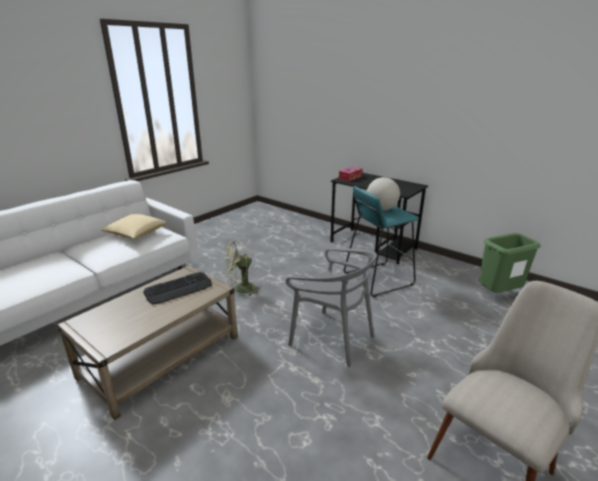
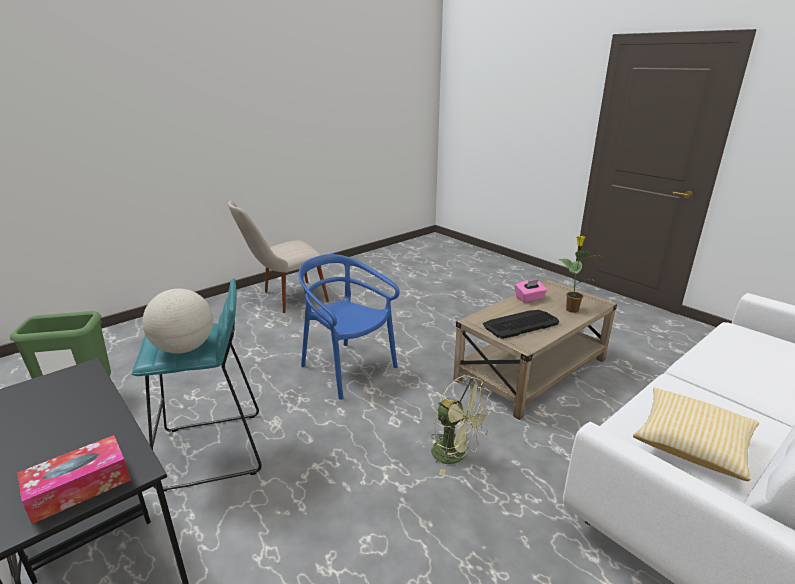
camera: 170 degrees left, 0 degrees up
green fan [222,240,261,296] -> green fan turned 60 degrees clockwise [431,376,492,476]
grey chair [286,247,377,367] -> blue chair [299,254,400,400]
none -> pink tissue box [515,280,547,303]
none -> potted plant [559,236,603,313]

